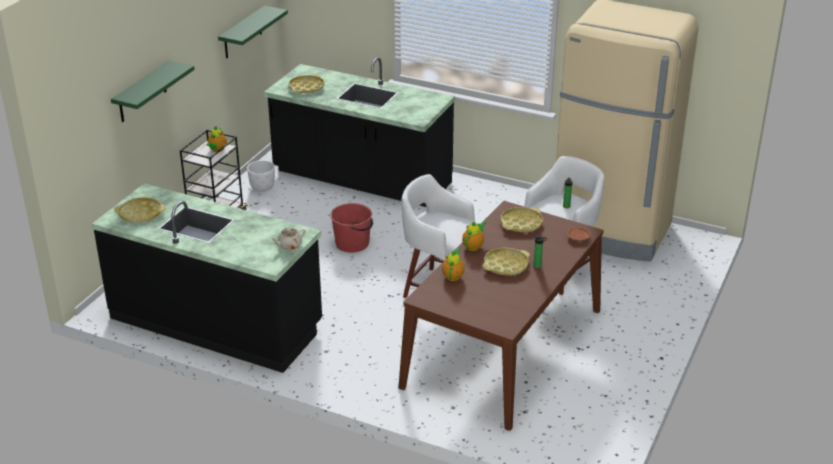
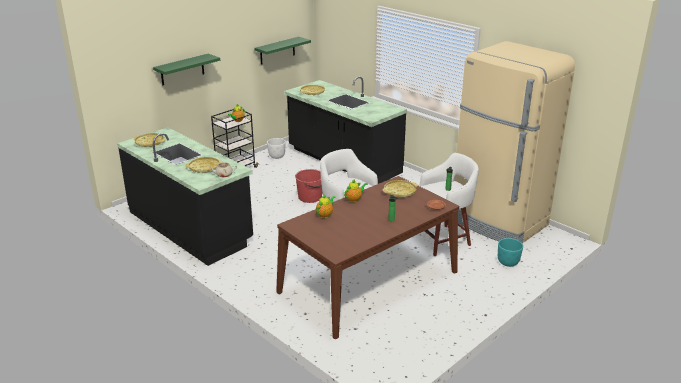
camera: 20 degrees right, 5 degrees down
yellow tray [483,247,530,275] -> yellow tray moved to [185,157,223,173]
none -> turquoise planter [498,238,523,267]

